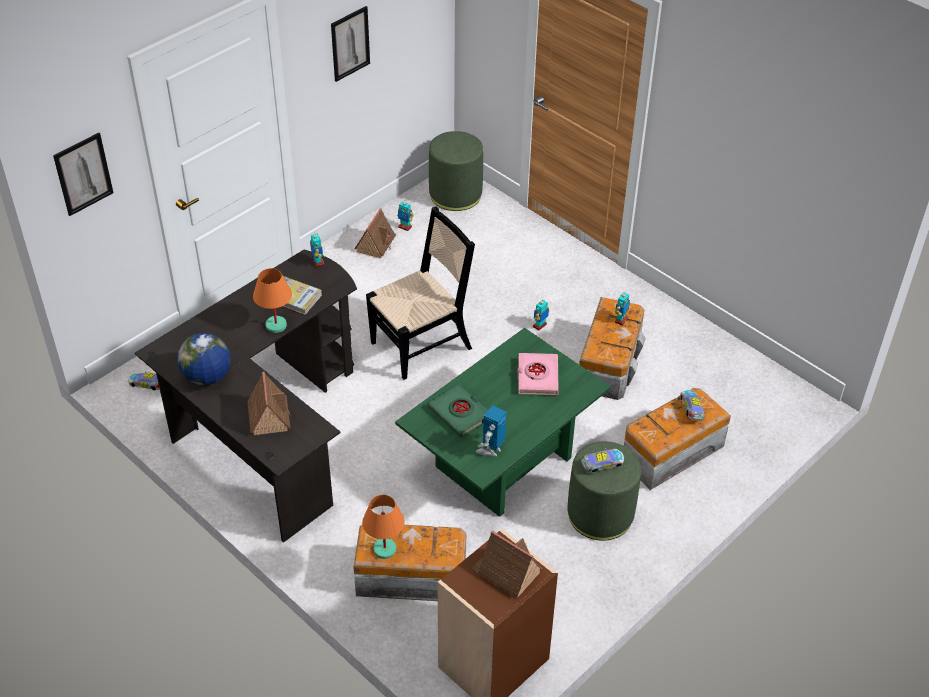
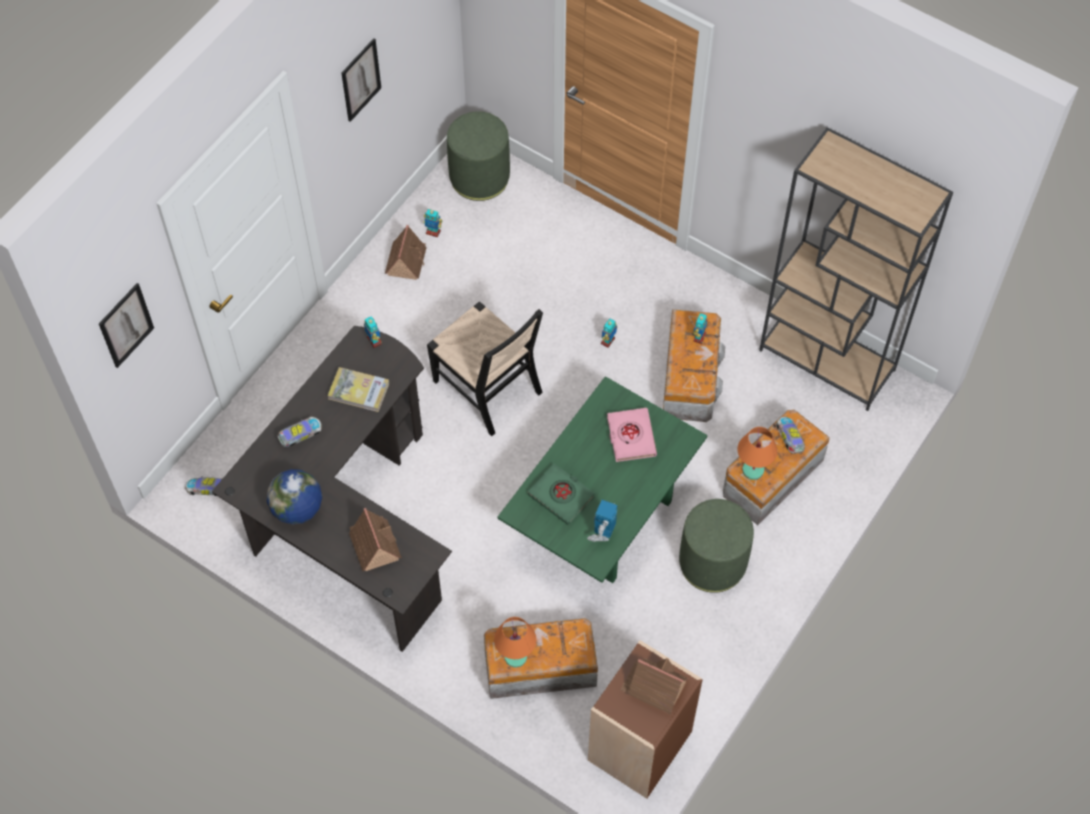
camera: 10 degrees left, 15 degrees up
orange table lamp [253,268,292,333] -> orange table lamp moved to [738,427,778,480]
chair [366,207,475,380] -> chair turned 90 degrees clockwise [427,301,543,436]
toy car [581,449,624,472] -> toy car moved to [277,417,322,447]
none -> bookcase [759,127,953,411]

